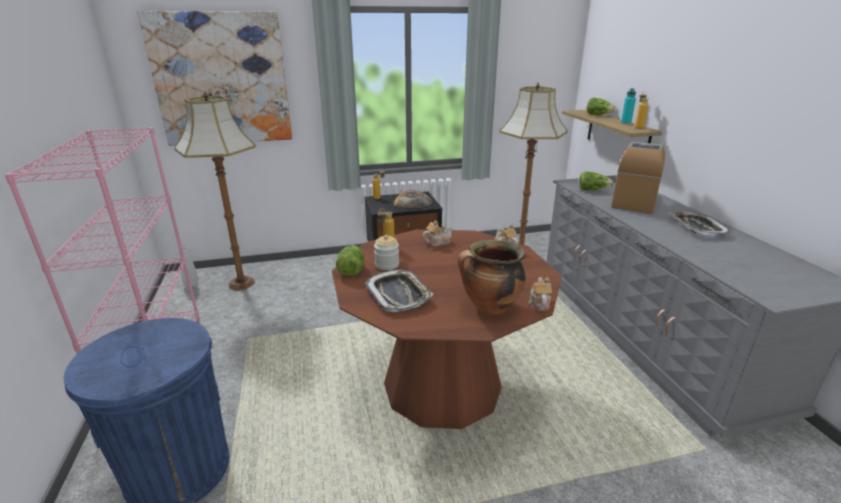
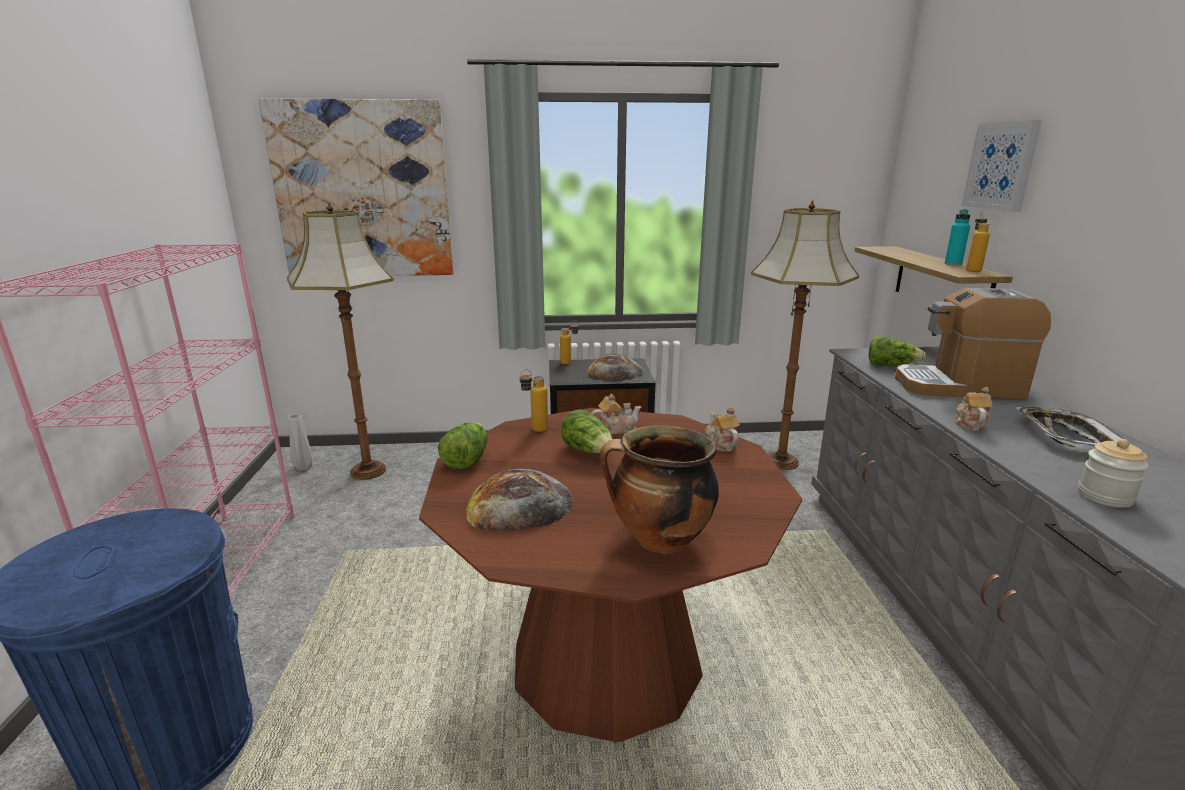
camera: 10 degrees right, 5 degrees down
tray [365,269,433,312] -> bread [465,469,574,531]
jar [374,235,399,270] -> jar moved to [1078,439,1149,508]
teapot [528,277,552,311] -> teapot moved to [955,387,993,431]
lettuce [587,98,616,115] -> lettuce moved to [561,409,612,453]
coffee machine [611,142,665,214] -> coffee machine turned 120 degrees counterclockwise [895,288,1051,400]
none -> picture [962,120,1042,212]

